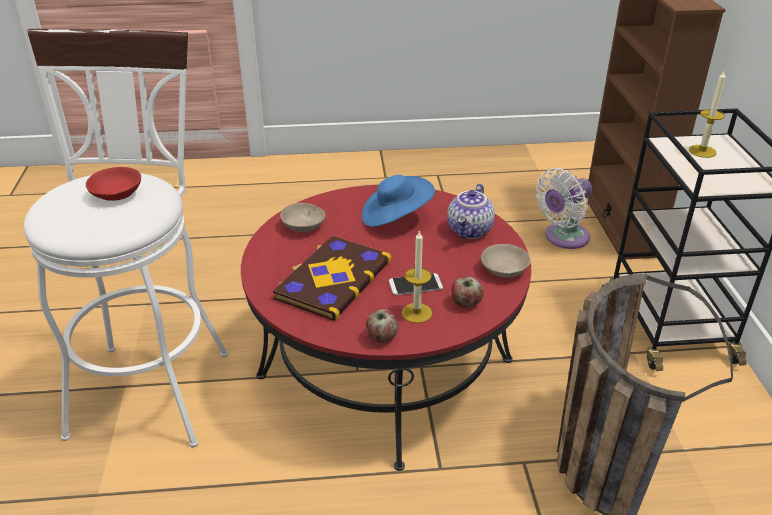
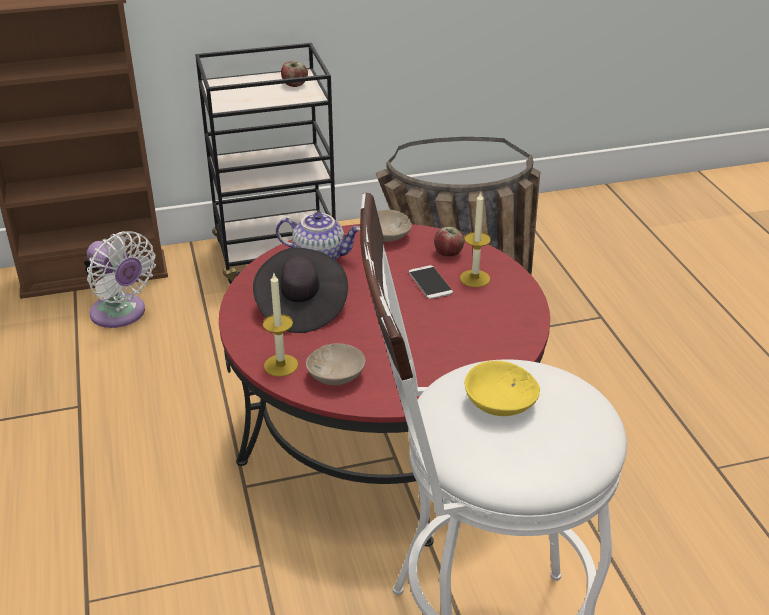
camera: 100 degrees left, 0 degrees up
red bowl [86,167,141,201] -> yellow bowl [465,361,540,416]
book [273,236,391,321] -> none
blue hat [362,175,435,227] -> black hat [253,247,348,333]
apple [366,309,399,343] -> apple moved to [281,61,308,87]
candle [689,71,726,158] -> candle moved to [263,274,298,377]

